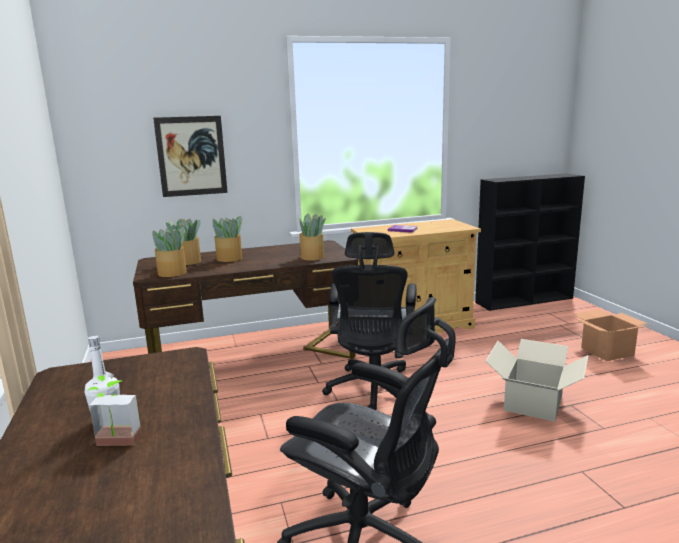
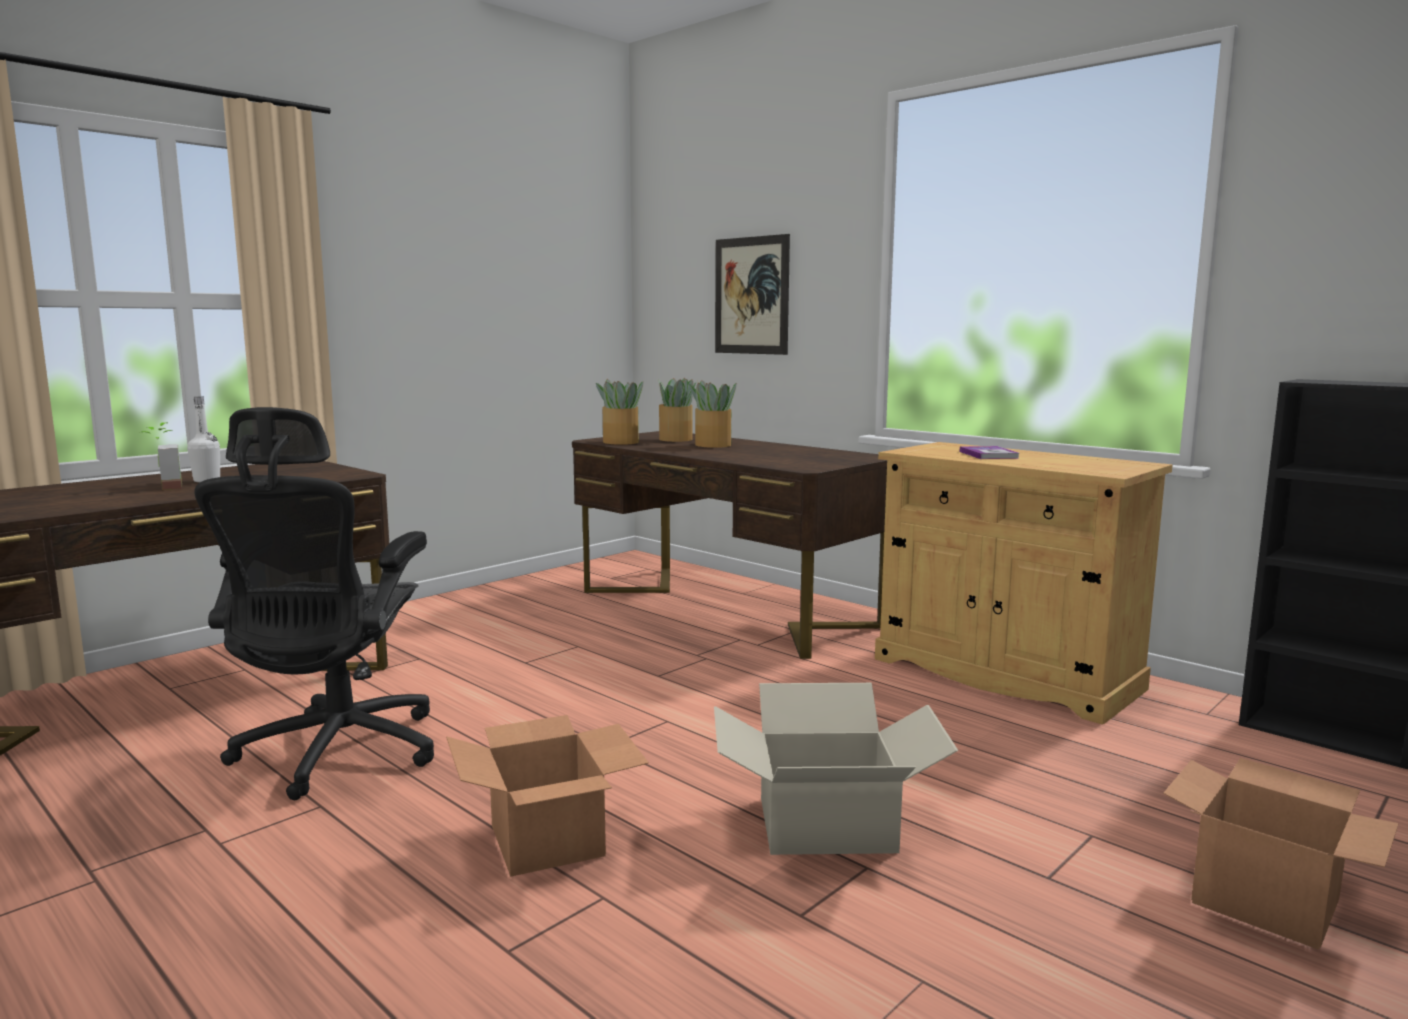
camera: 60 degrees right, 5 degrees down
potted plant [298,214,326,261] -> none
office chair [322,232,417,410] -> none
none -> cardboard box [446,715,649,877]

